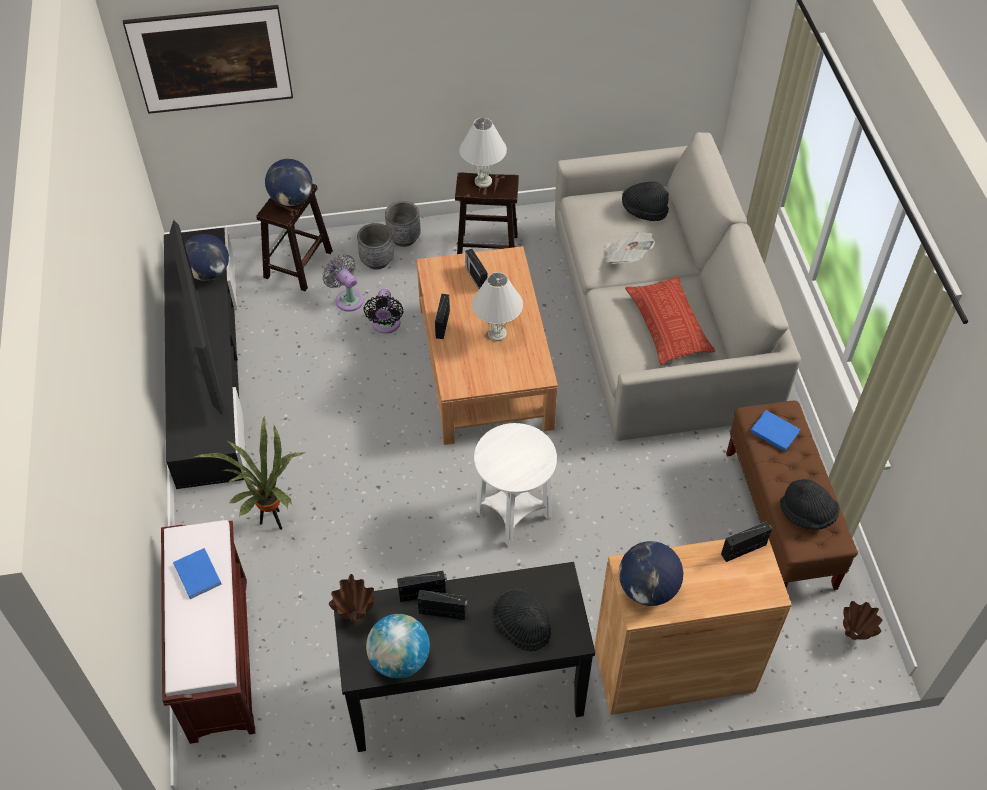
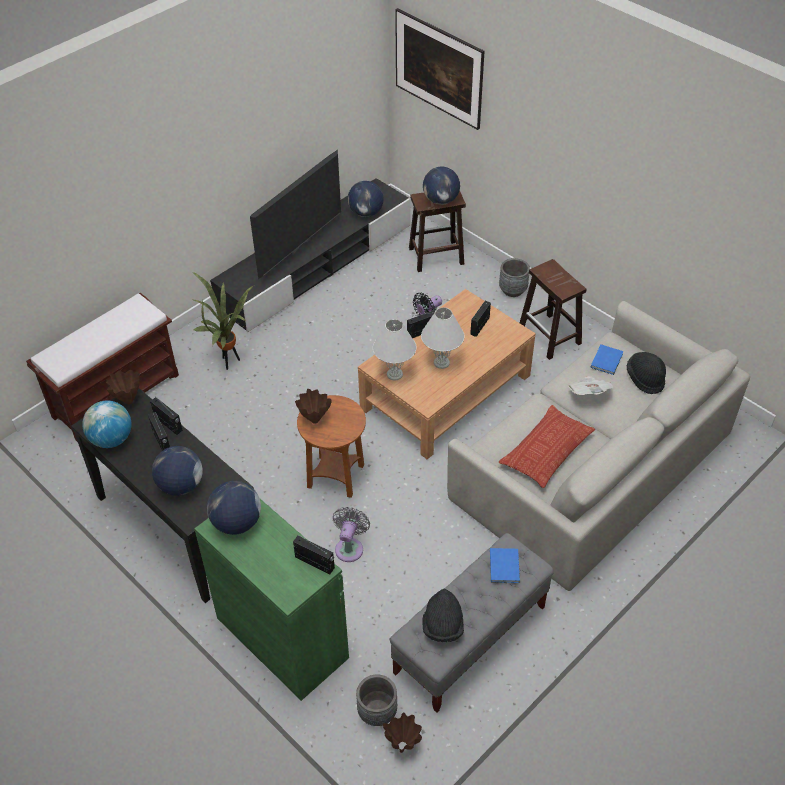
camera: 55 degrees right, 5 degrees down
blue book [173,548,222,599] -> blue book moved to [591,345,624,375]
grey fan [322,254,364,312] -> grey fan moved to [333,507,370,562]
grey planter [357,223,394,270] -> grey planter moved to [356,674,397,726]
white table lamp [459,118,507,188] -> white table lamp moved to [373,319,416,381]
white side table [474,423,557,546] -> brown side table [297,395,366,498]
black hat [492,589,551,651] -> globe [152,446,203,496]
brown cabinet [594,539,792,715] -> green cabinet [194,499,349,701]
brown bench [726,401,858,590] -> grey bench [390,533,554,713]
none -> brown vase [295,389,332,424]

